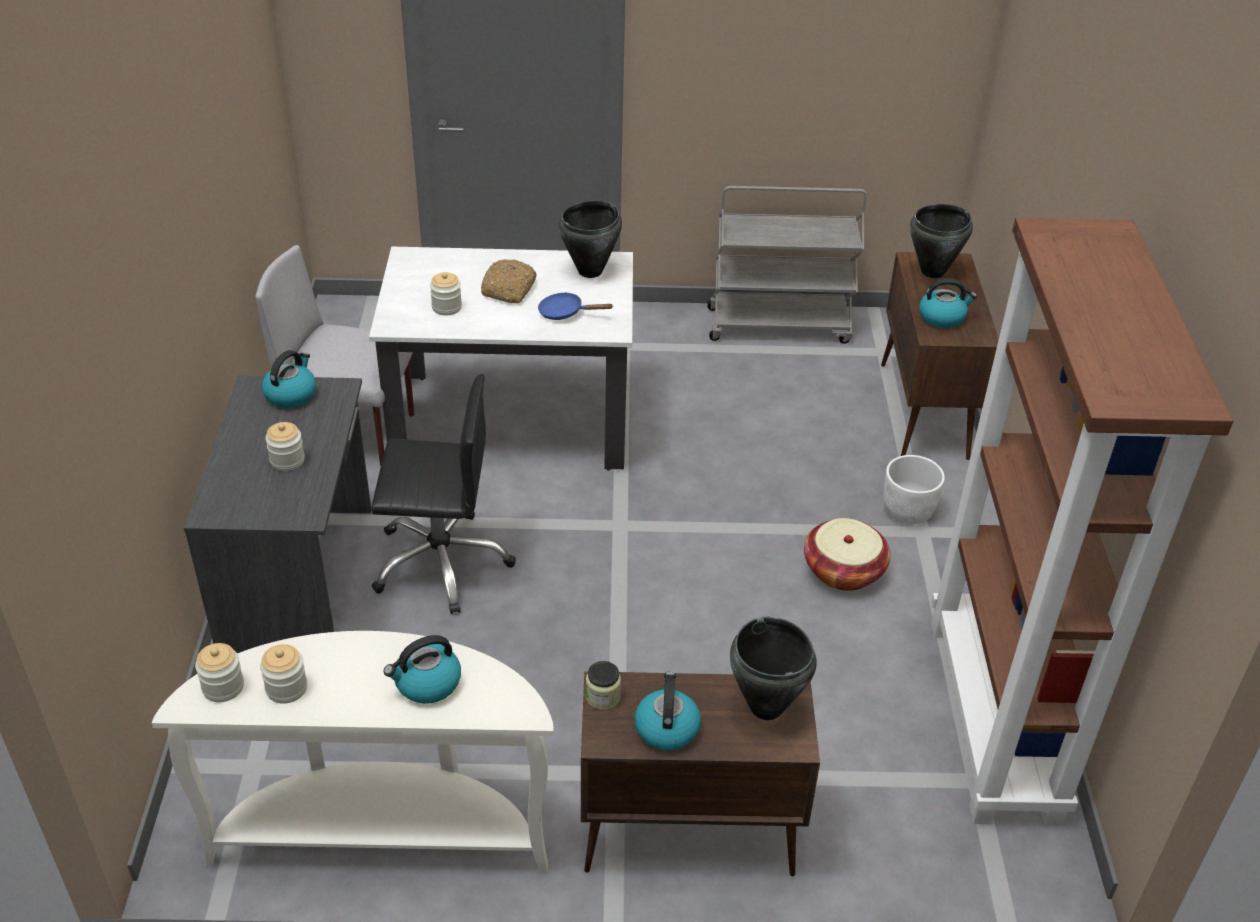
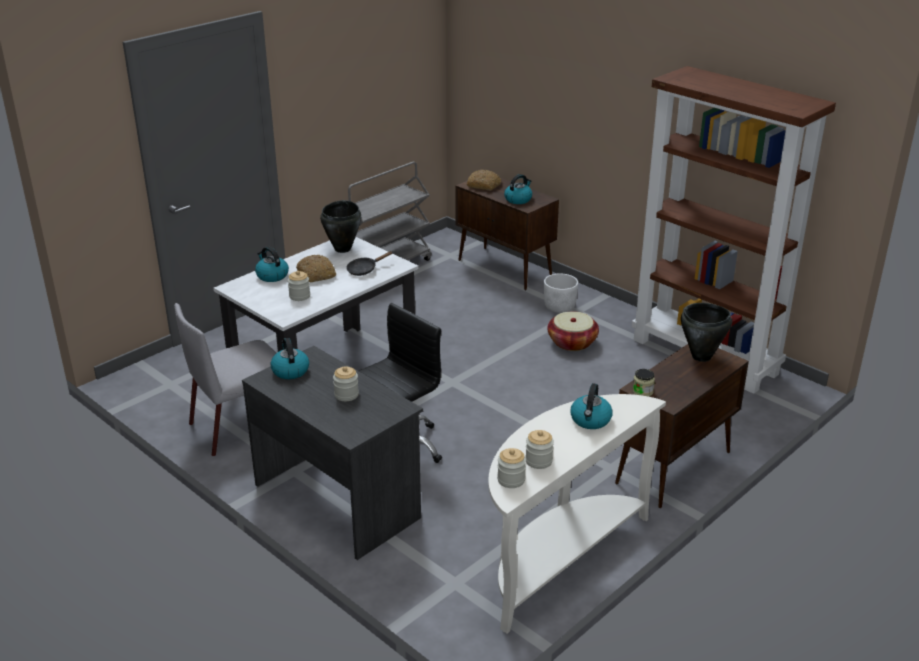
camera: 45 degrees left, 10 degrees down
blue frying pan [538,292,613,320] -> black frying pan [346,251,393,276]
kettle [634,672,701,750] -> kettle moved to [255,246,289,282]
black cooking pot [910,204,973,278] -> bread [467,170,501,191]

